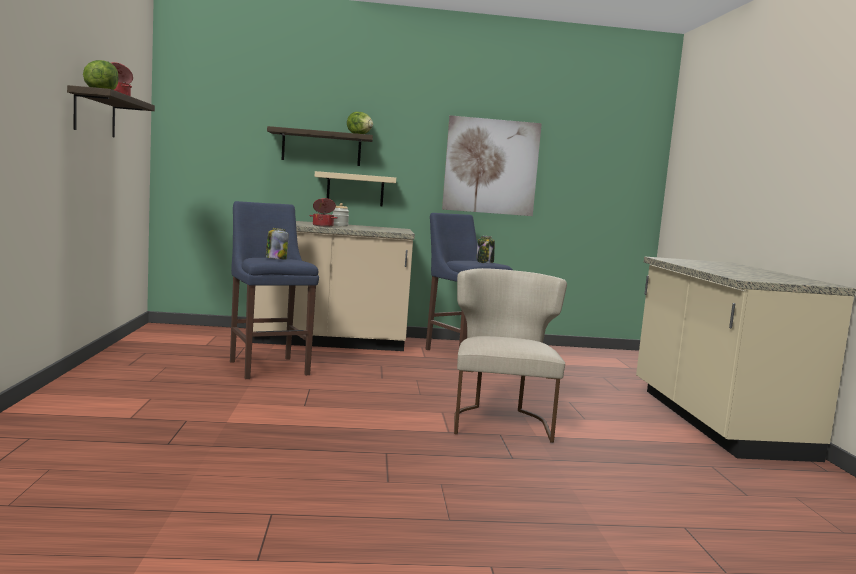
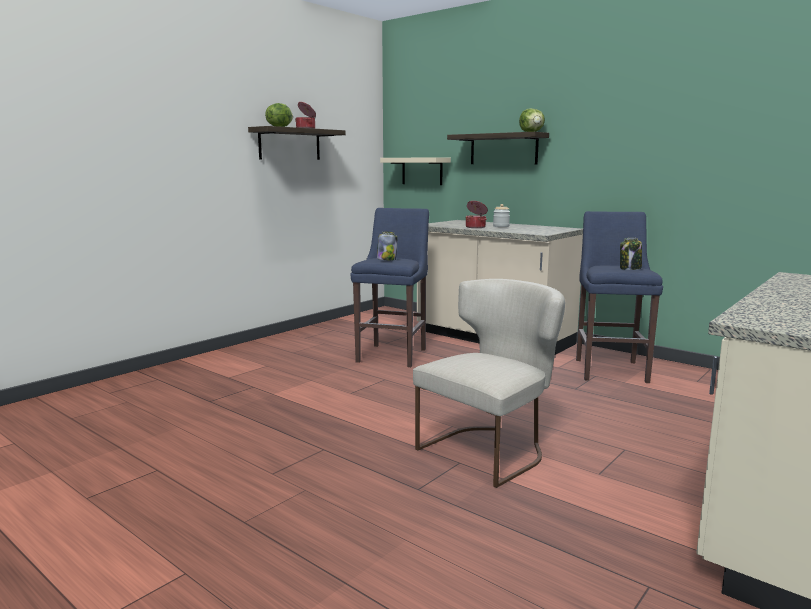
camera: 45 degrees right, 5 degrees up
beige shelf [315,171,396,206] -> beige shelf moved to [380,157,451,185]
picture [442,115,542,216] -> none

